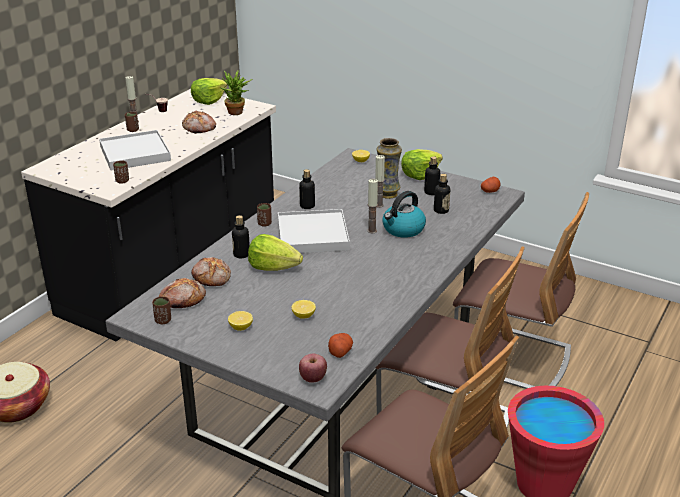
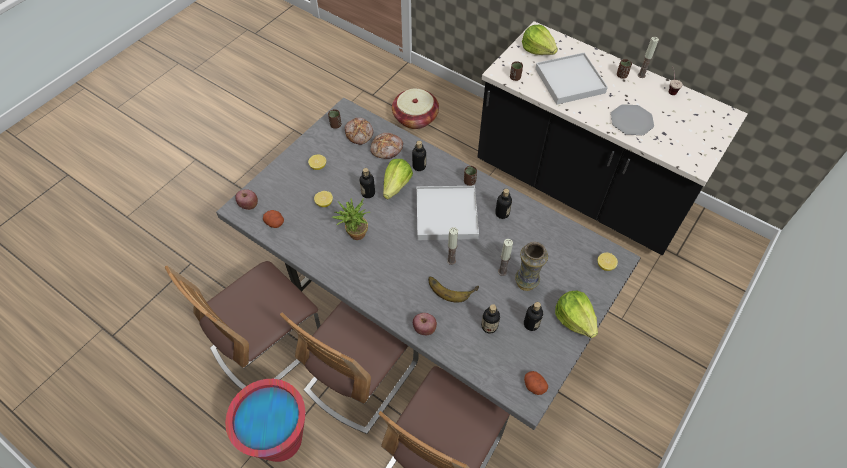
camera: 95 degrees right, 25 degrees up
bread [182,111,216,134] -> plate [611,104,654,135]
lettuce [191,78,227,105] -> lettuce moved to [522,25,558,55]
potted plant [220,71,253,115] -> potted plant moved to [332,198,370,240]
kettle [382,191,426,238] -> banana [428,276,479,302]
none -> bottle [360,168,375,198]
none -> apple [413,313,437,335]

